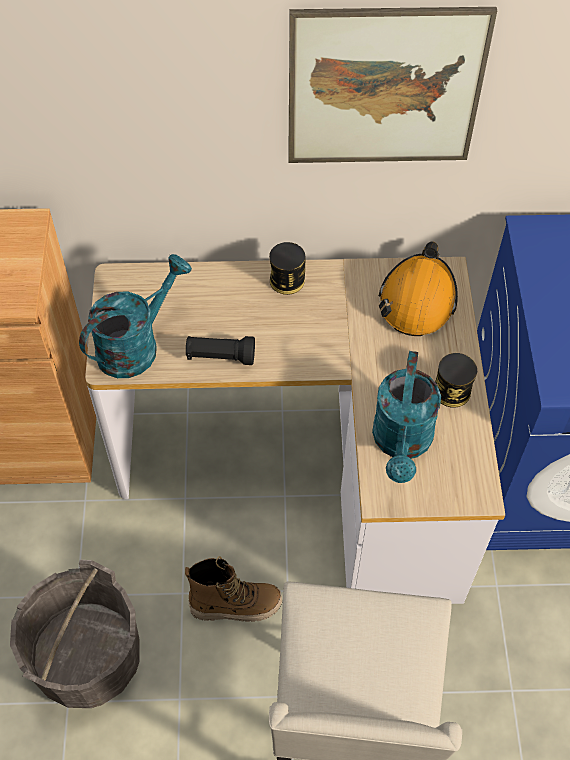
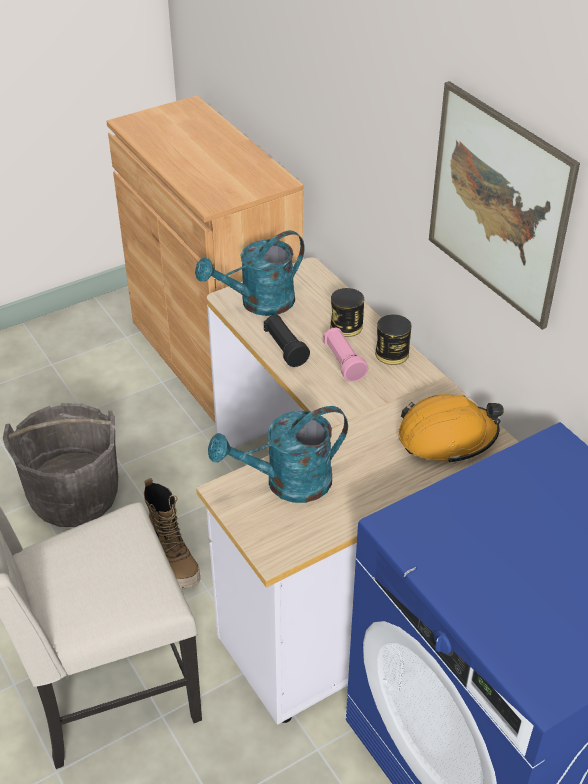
camera: 60 degrees right, 15 degrees down
turquoise watering can [79,254,192,378] -> turquoise watering can turned 135 degrees clockwise [195,230,305,316]
can [435,353,477,408] -> can moved to [330,288,364,337]
none -> pink flashlight [323,328,368,382]

